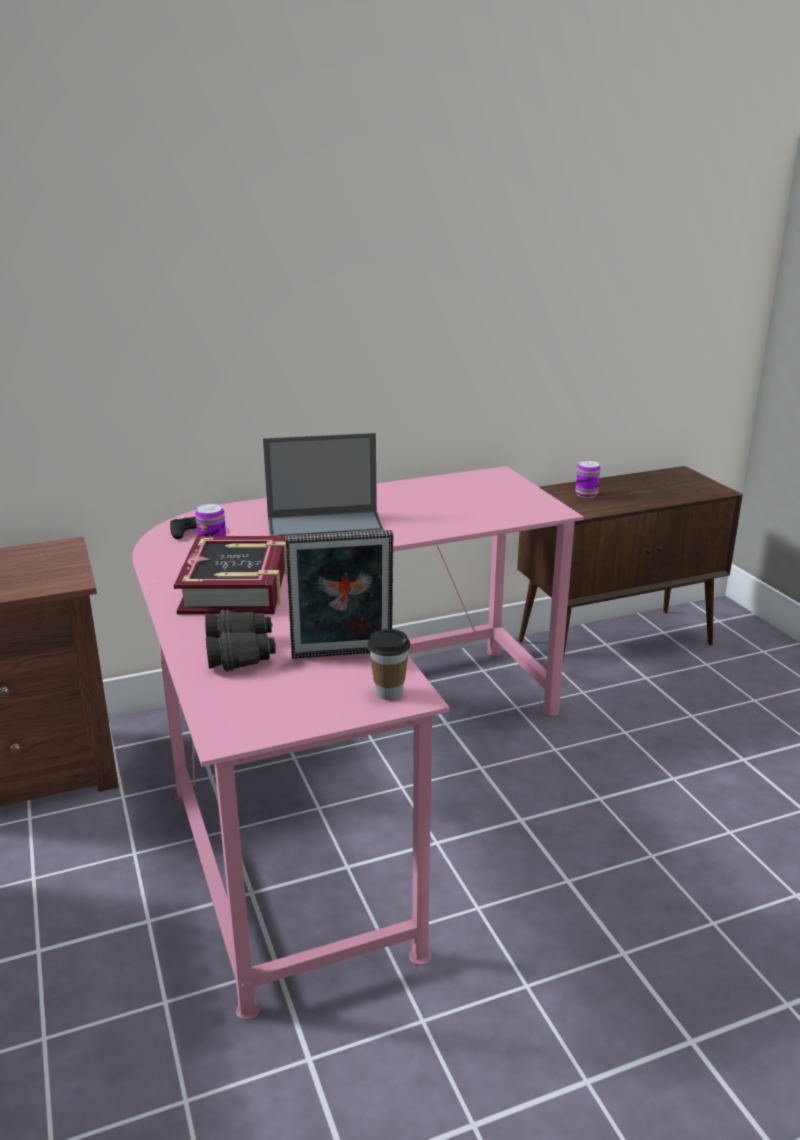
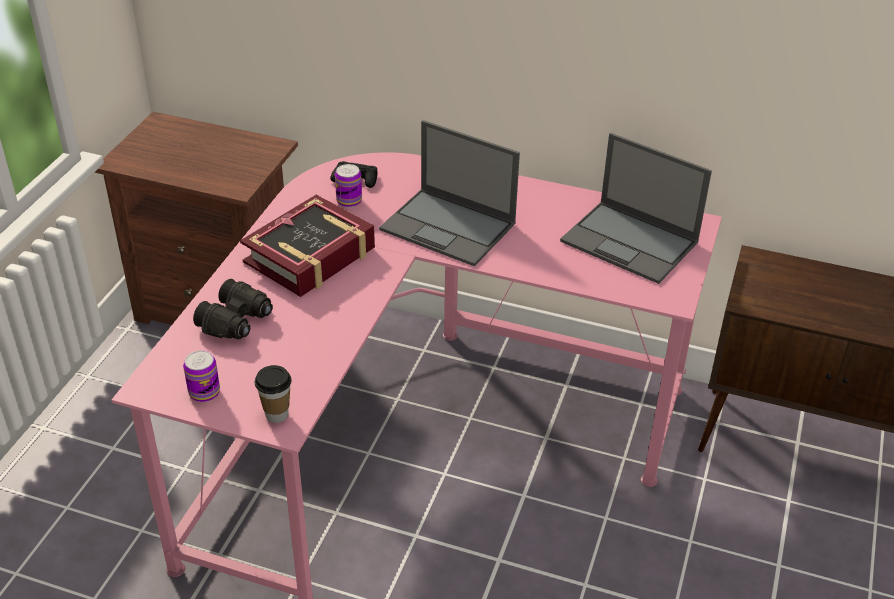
camera: 40 degrees right, 15 degrees up
picture frame [285,530,393,659] -> none
can [575,461,601,498] -> can moved to [183,350,220,402]
none -> laptop [560,133,712,284]

